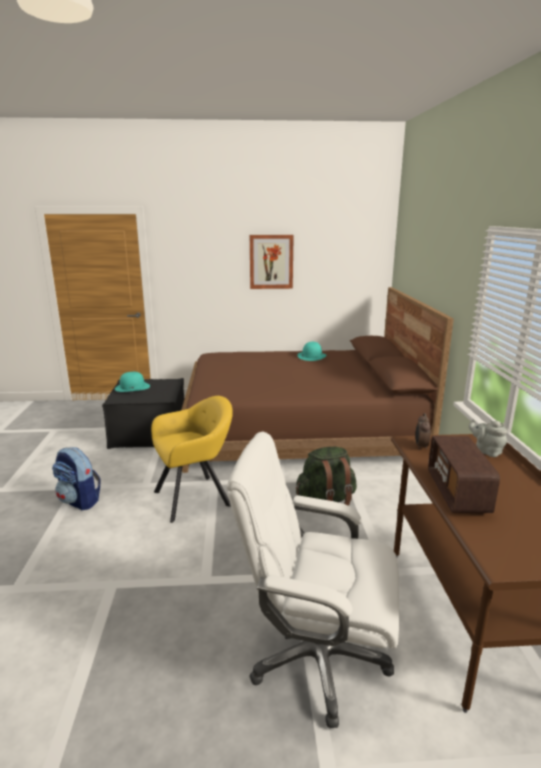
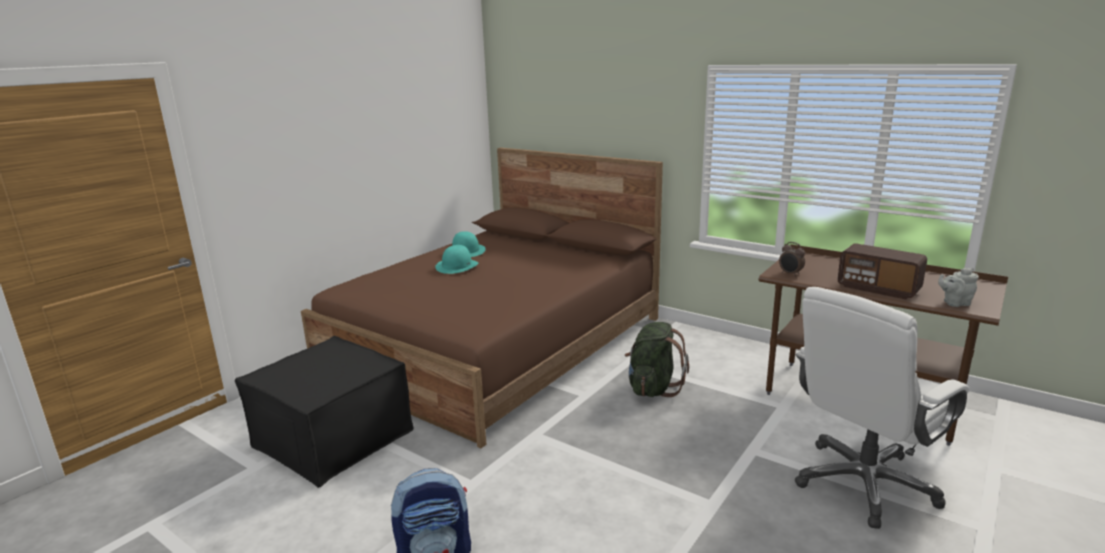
camera: 50 degrees left, 0 degrees up
turquoise hat [115,372,150,392] -> turquoise hat moved to [435,245,478,274]
yellow armchair [151,396,233,523] -> none
picture [250,235,294,289] -> none
grey teapot [469,419,508,457] -> grey teapot moved to [938,268,979,307]

